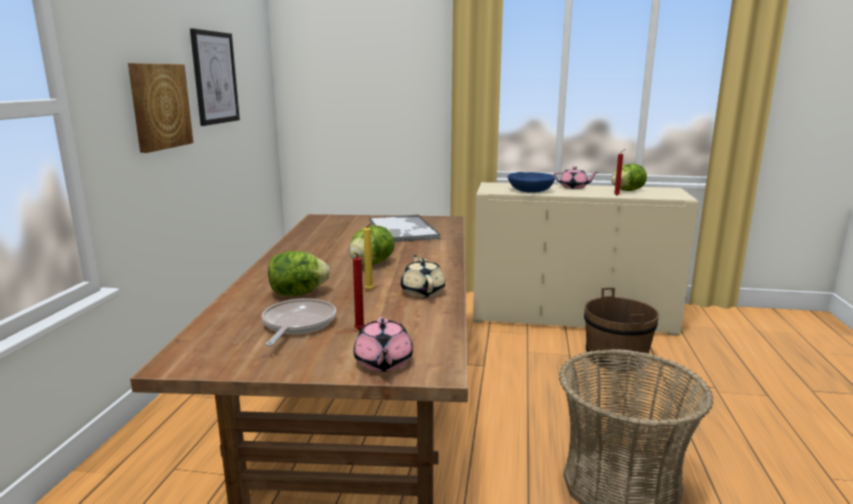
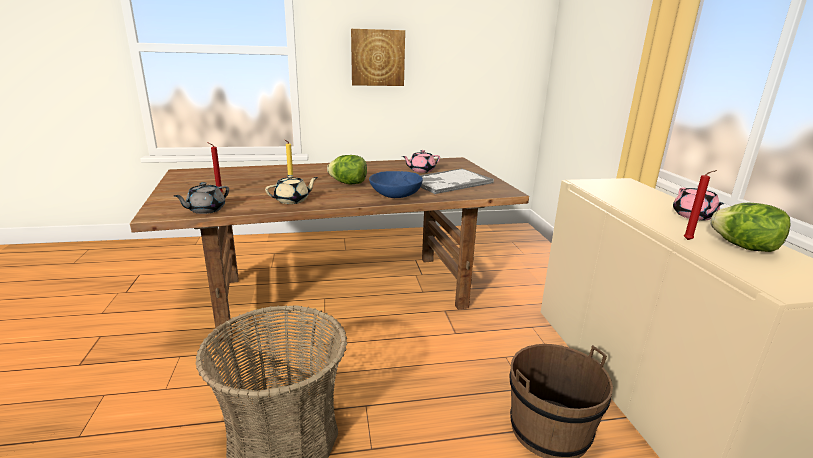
camera: 70 degrees right, 5 degrees up
picture [190,29,240,126] -> none
frying pan [262,298,336,346] -> none
lettuce [268,251,330,296] -> none
pink teapot [354,317,413,372] -> pink teapot moved to [402,150,440,173]
blue bowl [508,172,555,193] -> blue bowl moved to [369,171,423,198]
none -> grey teapot [174,182,229,214]

